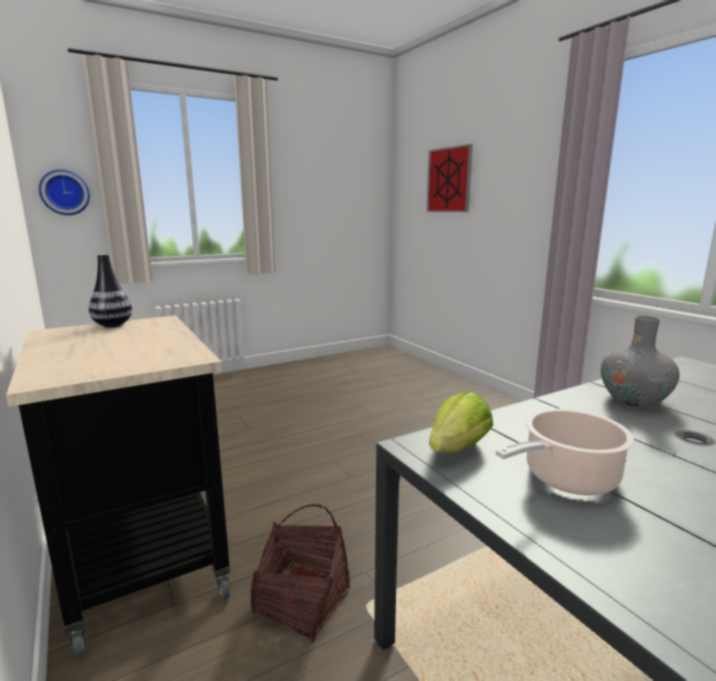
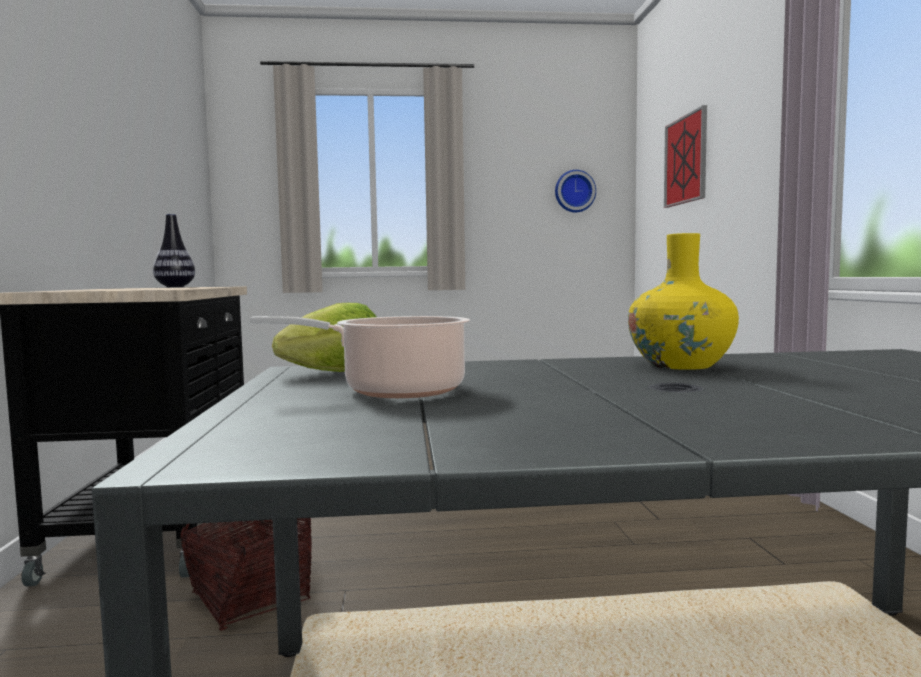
camera: 25 degrees right, 10 degrees down
wall clock [39,170,90,215] -> wall clock moved to [555,170,596,212]
grey vase [601,316,680,407] -> yellow vase [628,233,739,370]

